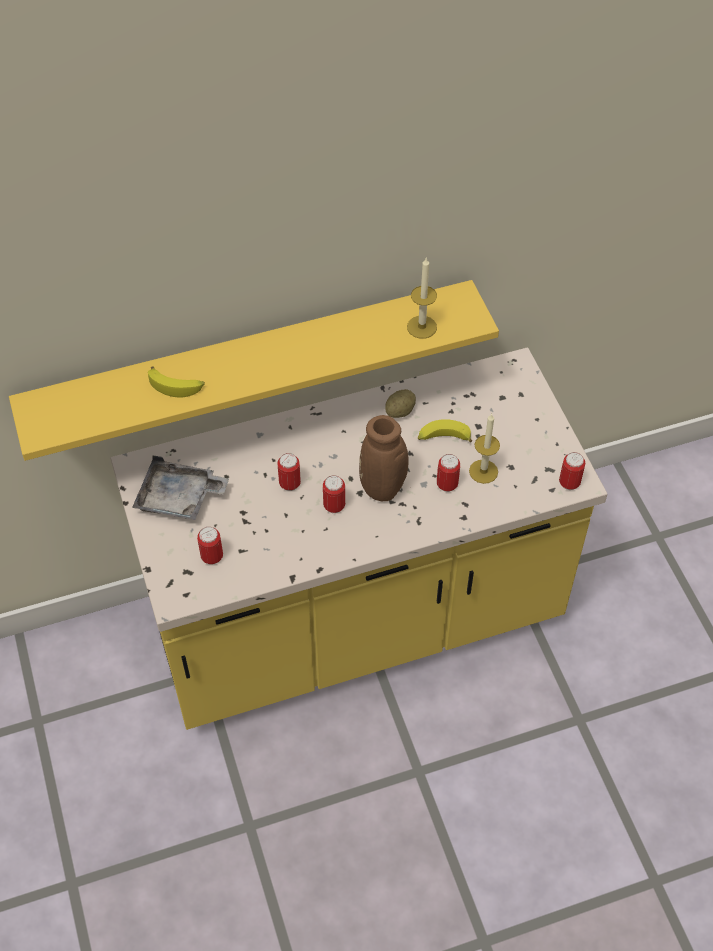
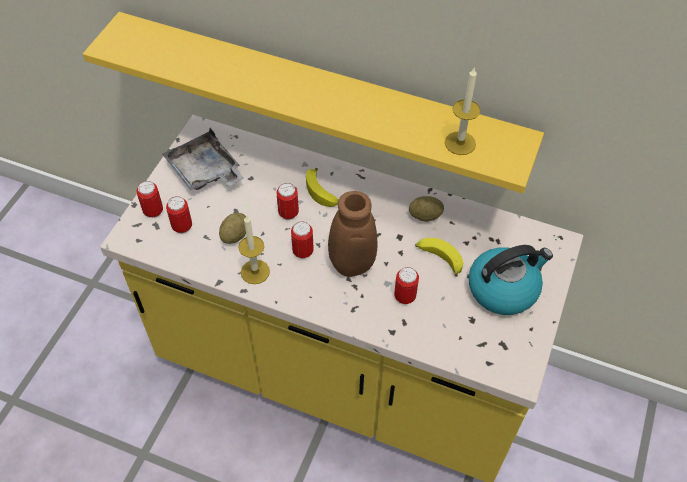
camera: 40 degrees right, 0 degrees up
banana [148,366,205,398] -> banana moved to [306,168,338,207]
candle [469,414,500,484] -> candle moved to [238,215,270,284]
can [559,452,585,490] -> can moved to [137,181,163,218]
none -> potato [219,213,246,244]
none -> kettle [469,245,553,315]

